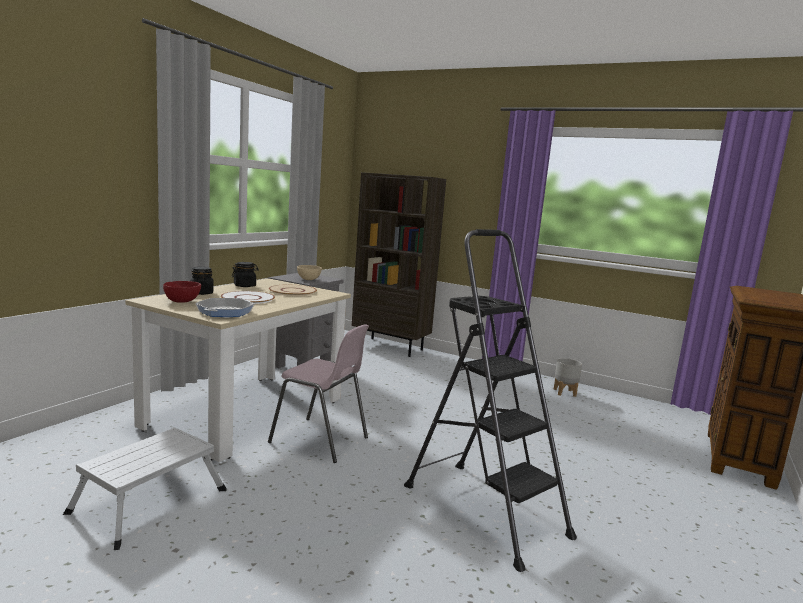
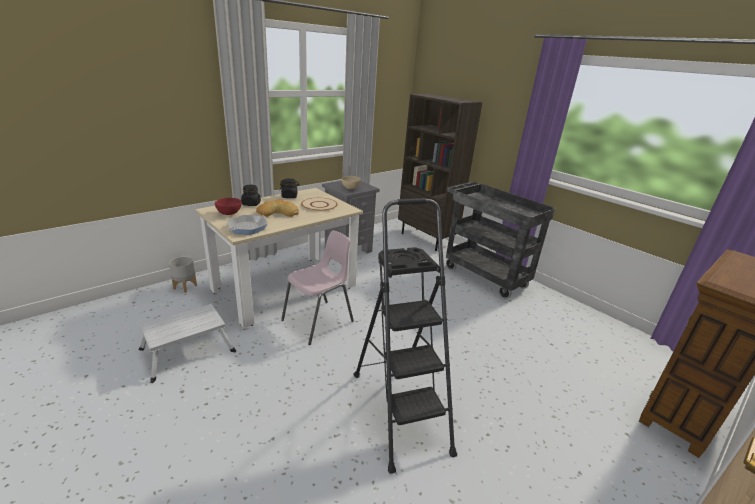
camera: 20 degrees right, 15 degrees up
white plate [221,291,275,304] -> bread [256,200,299,217]
pink chair [268,324,369,463] -> pink chair turned 90 degrees counterclockwise [281,230,354,345]
grey planter [554,358,582,397] -> grey planter moved to [169,256,197,293]
none -> black cart [446,181,555,299]

